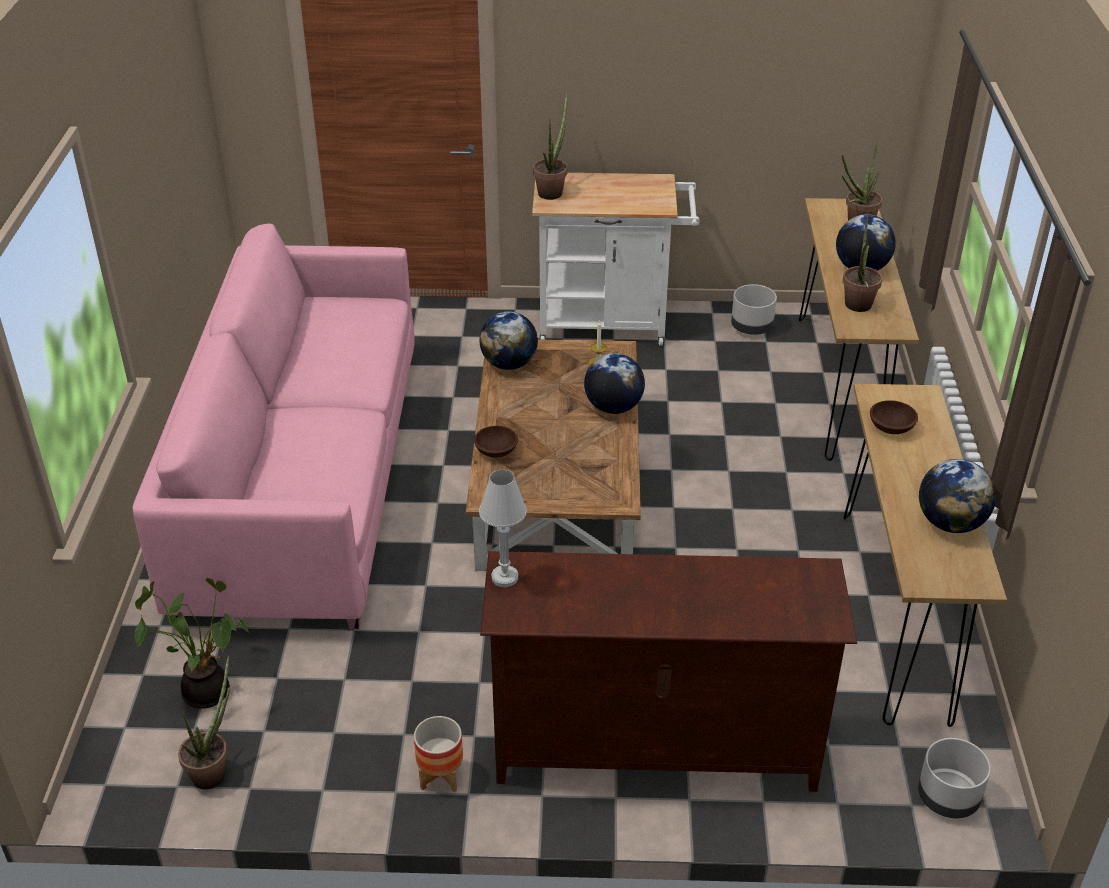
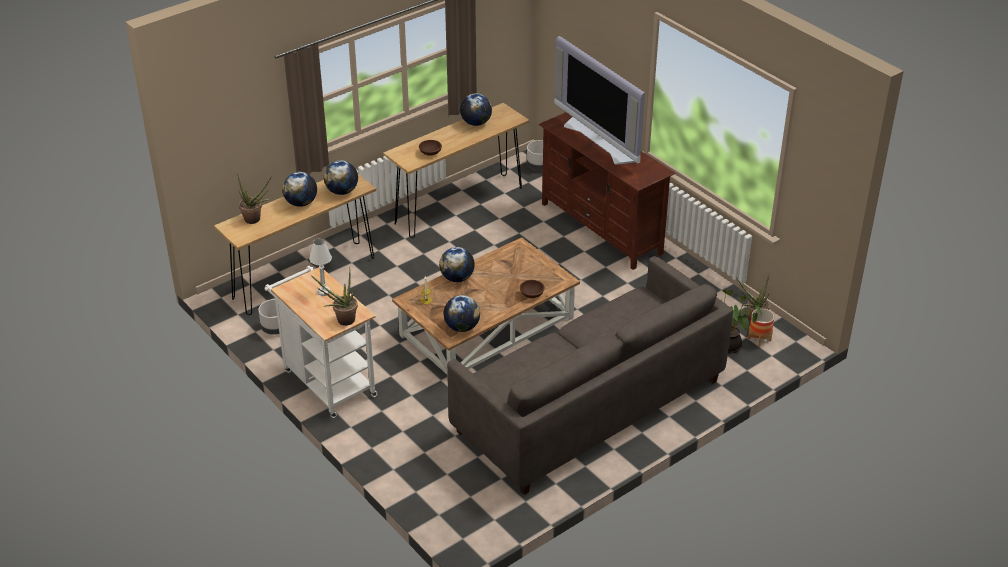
camera: 130 degrees left, 0 degrees up
pink sofa [133,223,415,629] -> grey sofa [447,256,733,495]
planter [414,716,463,792] -> planter moved to [748,309,774,347]
white table lamp [479,470,527,587] -> white table lamp moved to [309,238,332,296]
potted plant [843,212,882,312] -> globe [324,160,358,195]
none -> television [554,36,645,165]

